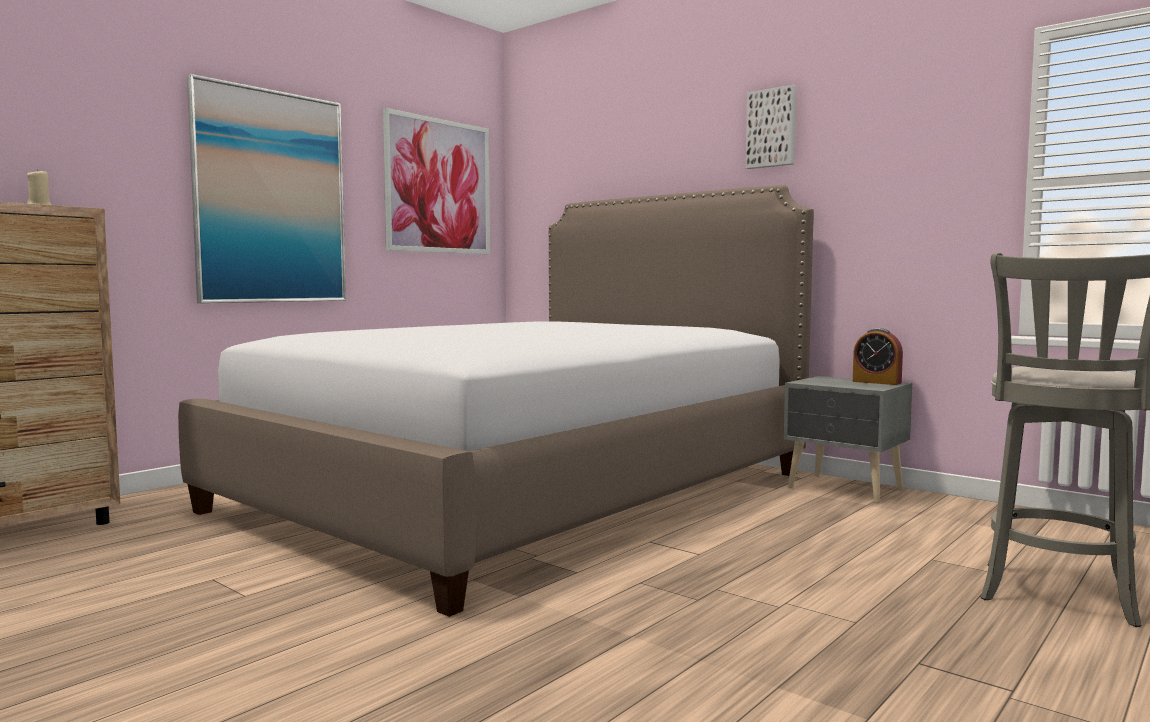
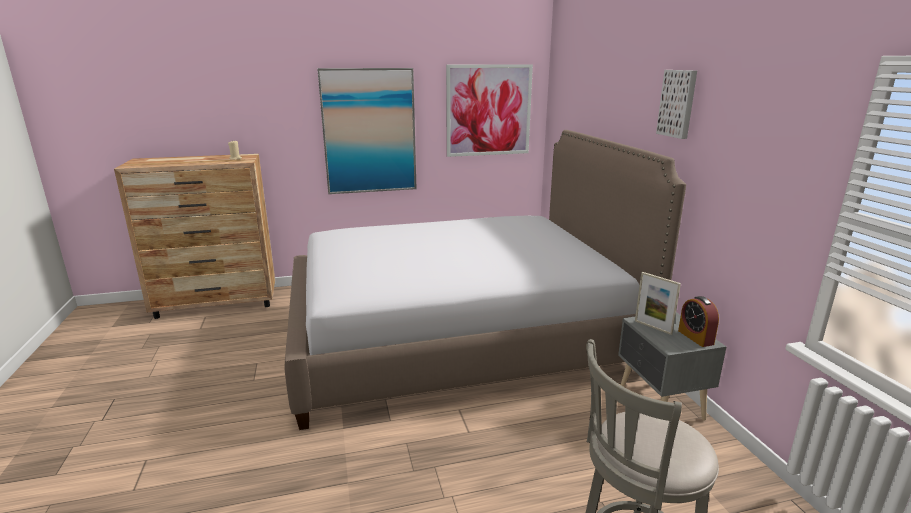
camera: 35 degrees right, 15 degrees up
none -> picture frame [635,272,681,335]

